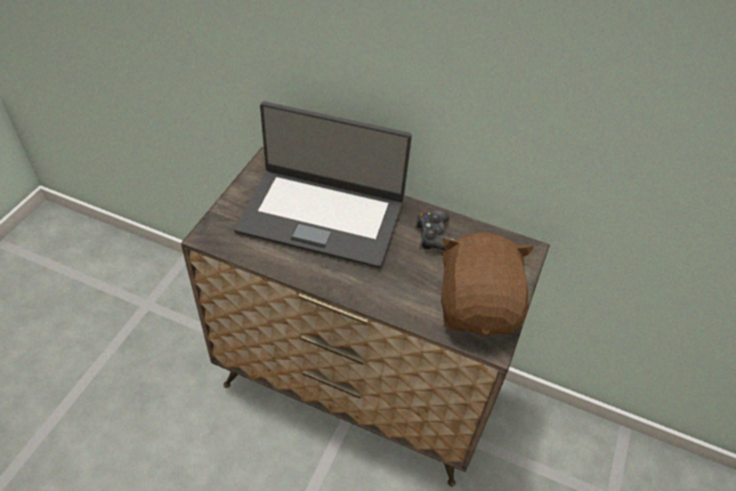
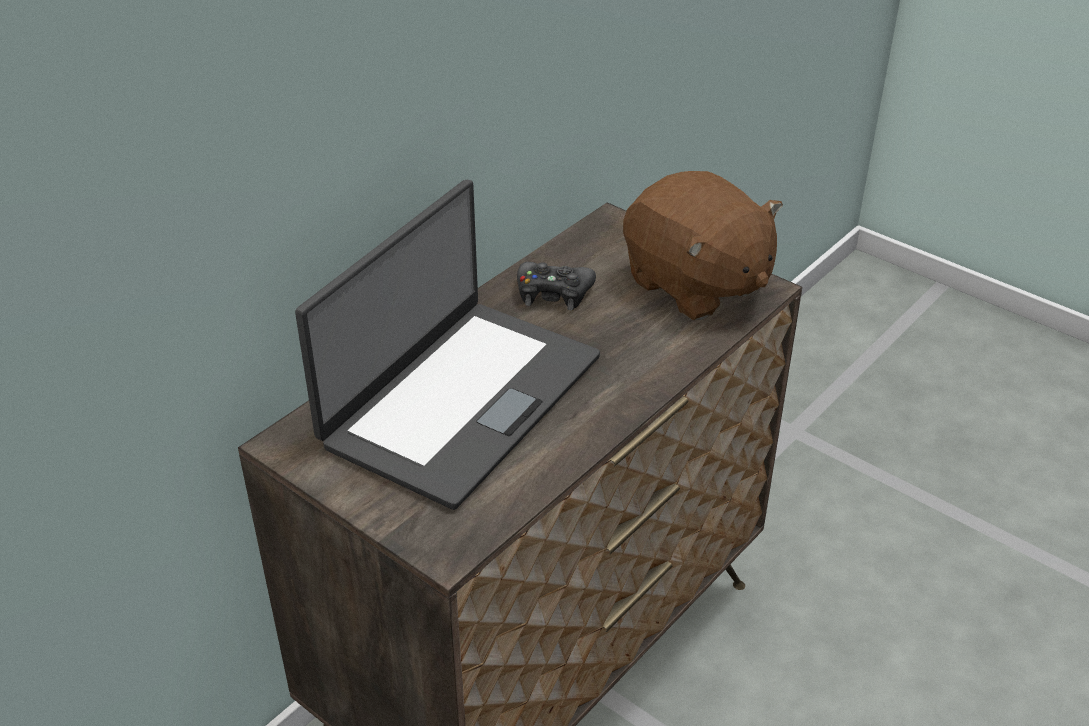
camera: 70 degrees left, 10 degrees down
brown plush toy [441,232,534,336] -> brown plush toy turned 150 degrees counterclockwise [623,171,783,320]

